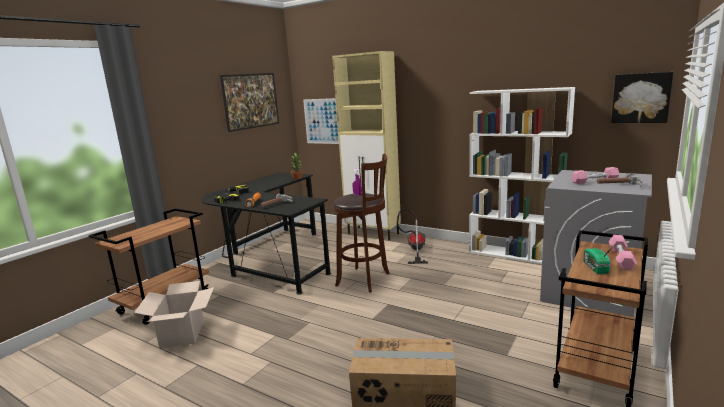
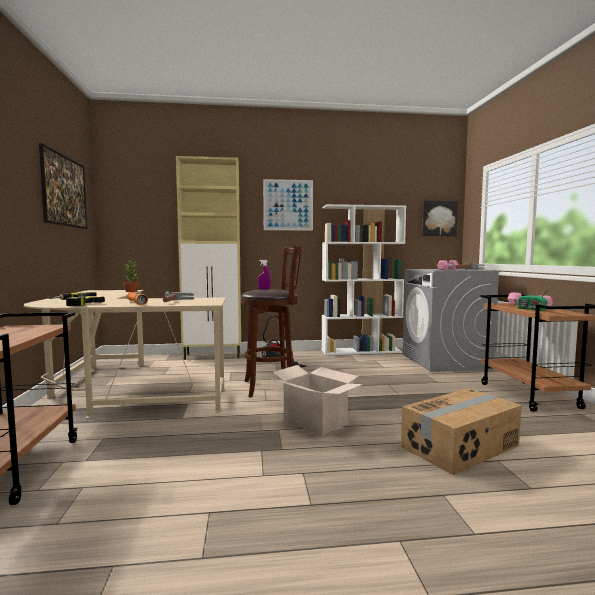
camera: 40 degrees left, 10 degrees down
cardboard box [134,281,214,348] -> cardboard box moved to [271,365,363,436]
black desk [201,172,331,294] -> beige desk [24,290,226,419]
picture [303,98,339,144] -> picture moved to [263,179,313,231]

